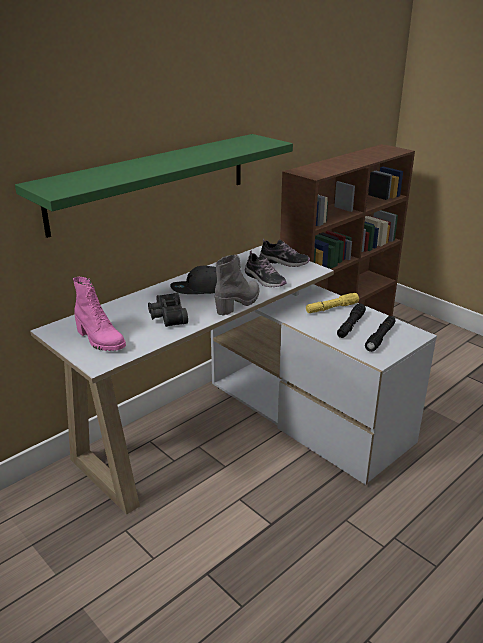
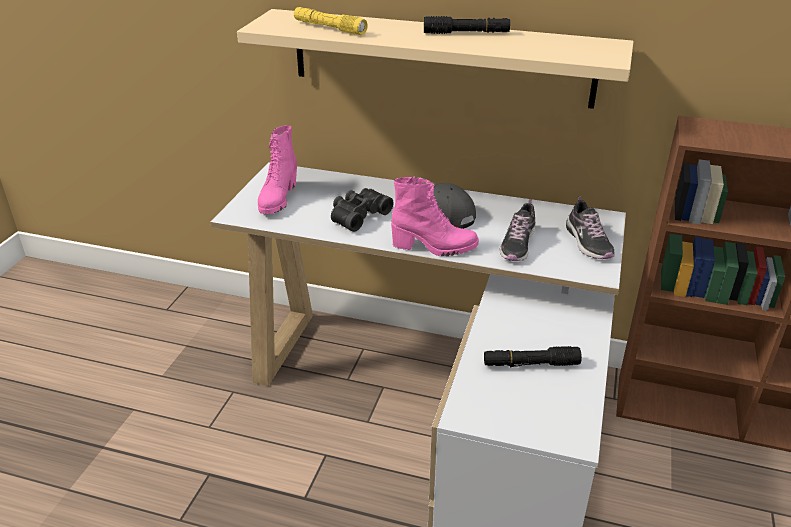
camera: 60 degrees right, 5 degrees up
green shelf [15,134,293,238] -> beige shelf [237,9,634,109]
grey boot [215,255,259,316] -> pink boot [391,176,479,256]
yellow flashlight [306,293,359,313] -> yellow flashlight moved to [294,7,368,35]
black flashlight [365,316,396,352] -> black flashlight moved to [424,16,510,34]

